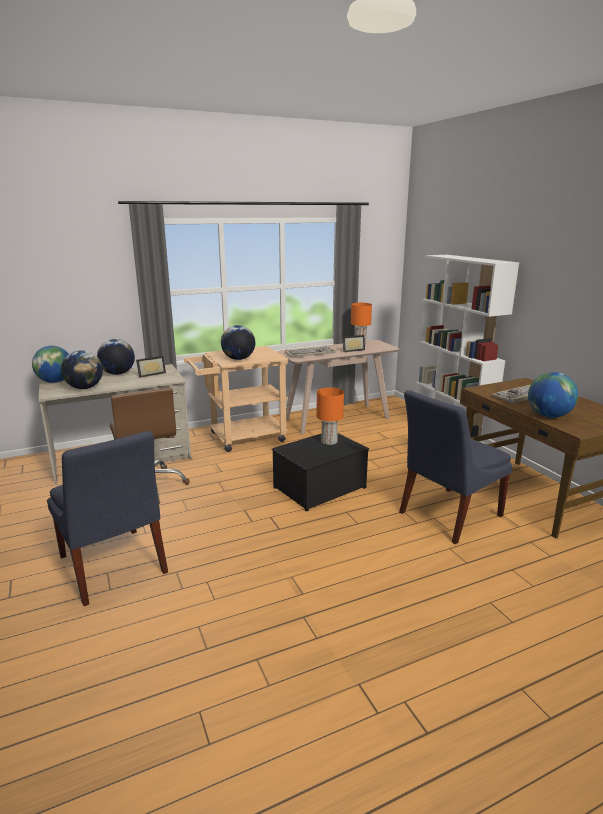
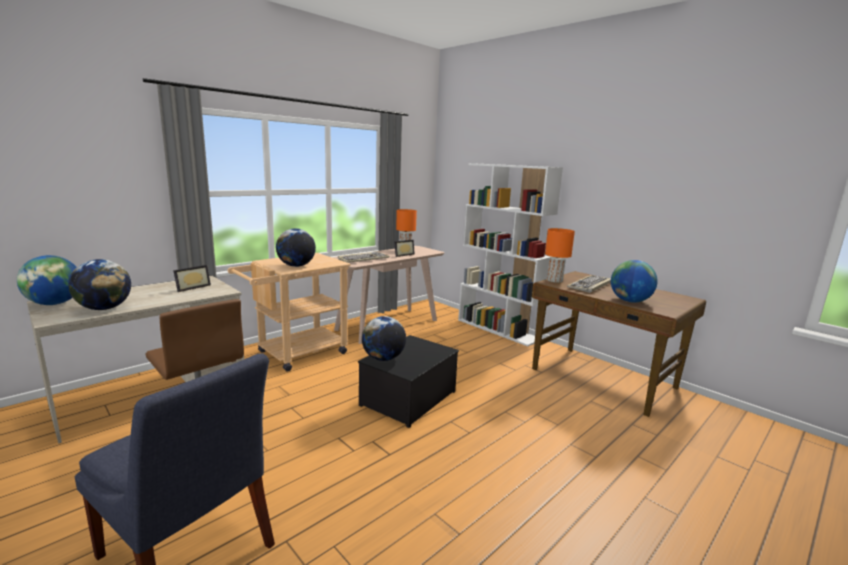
camera: 20 degrees left, 5 degrees down
globe [97,339,135,375] -> globe moved to [362,316,406,361]
orange table lamp [316,387,344,445] -> orange table lamp moved to [545,228,575,283]
blue chair [399,390,513,544] -> none

